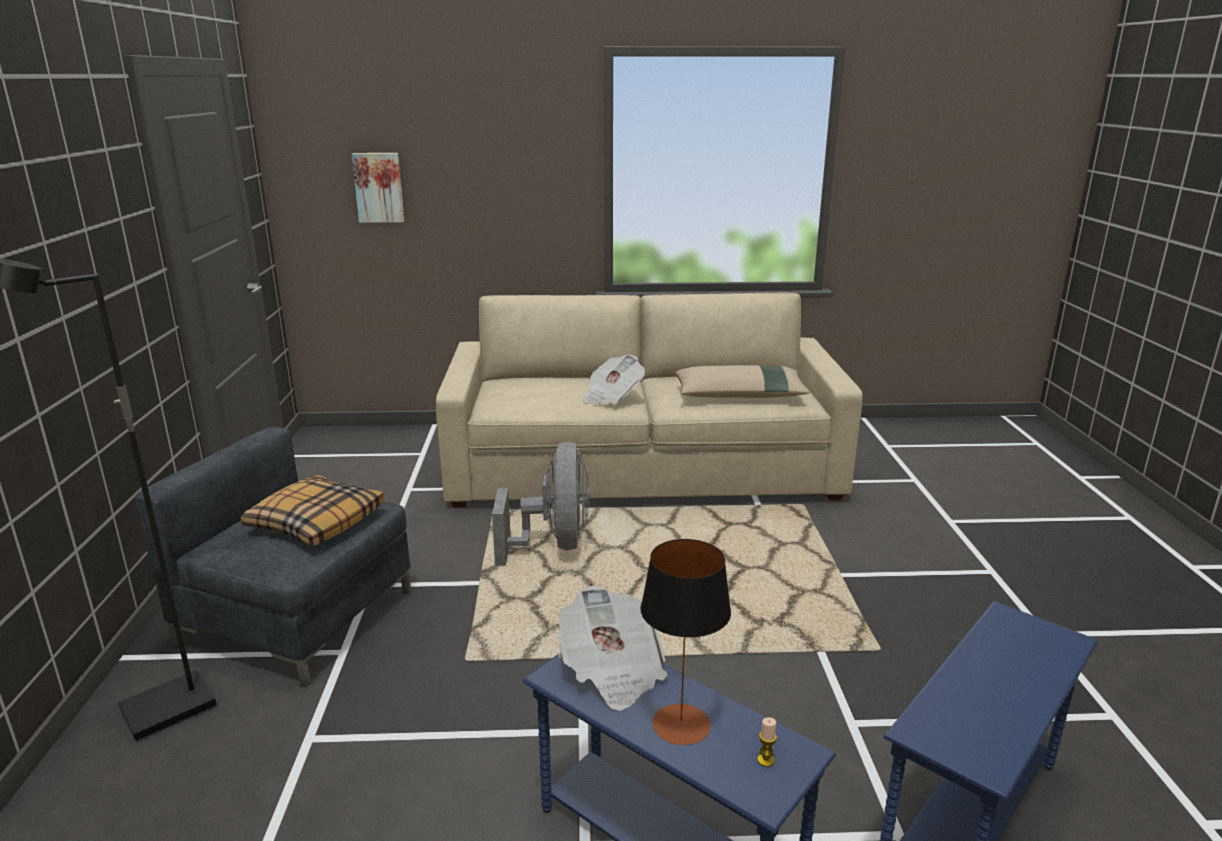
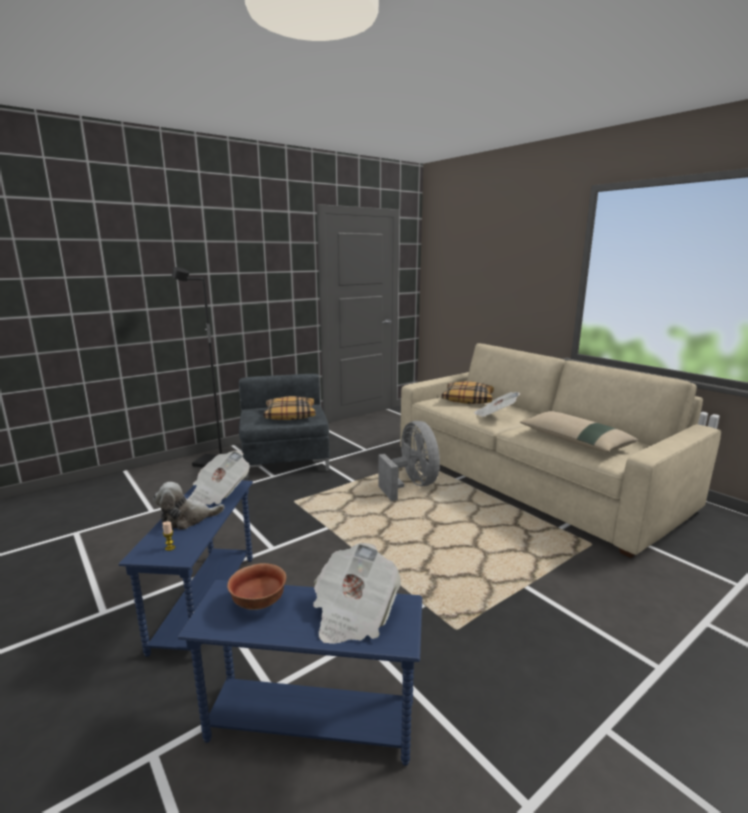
camera: 55 degrees right, 5 degrees down
picture [352,153,404,223] -> none
grey fan [492,442,590,565] -> grey fan turned 75 degrees counterclockwise [378,421,440,501]
table lamp [640,539,731,745] -> plush toy [153,482,225,530]
none -> bowl [227,563,286,610]
none -> newspaper [313,543,401,644]
none -> pillow [442,381,494,404]

